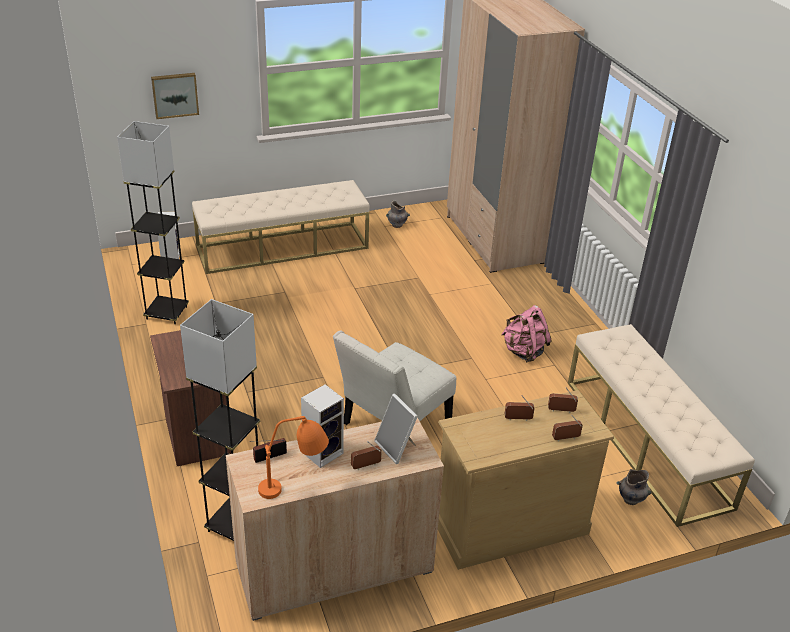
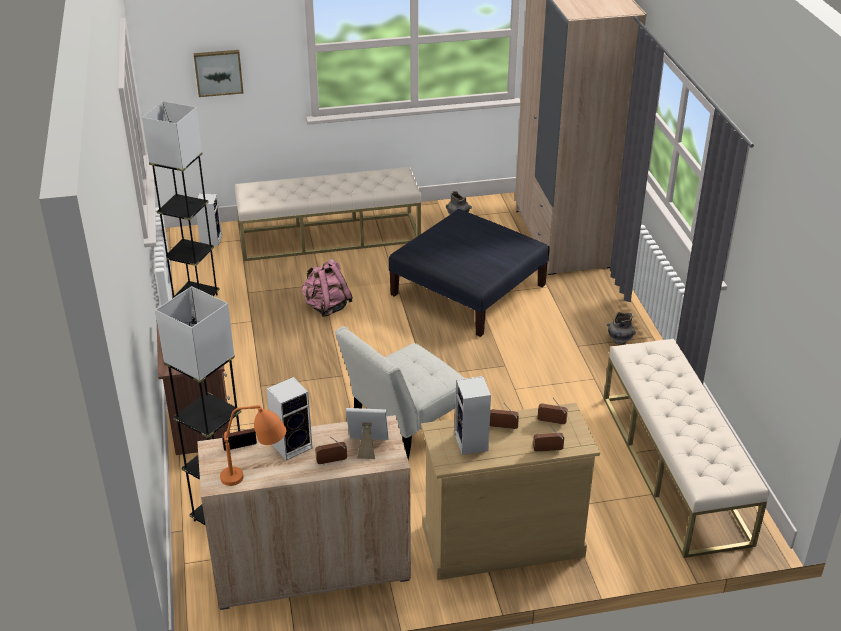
camera: 10 degrees right, 0 degrees up
picture frame [374,394,418,464] -> picture frame turned 120 degrees clockwise [345,408,389,459]
pink backpack [501,305,552,362] -> pink backpack moved to [302,259,353,317]
grey vase [616,469,651,505] -> grey vase moved to [607,312,636,345]
none -> blue ottoman [389,209,550,337]
none -> speaker [455,376,491,455]

